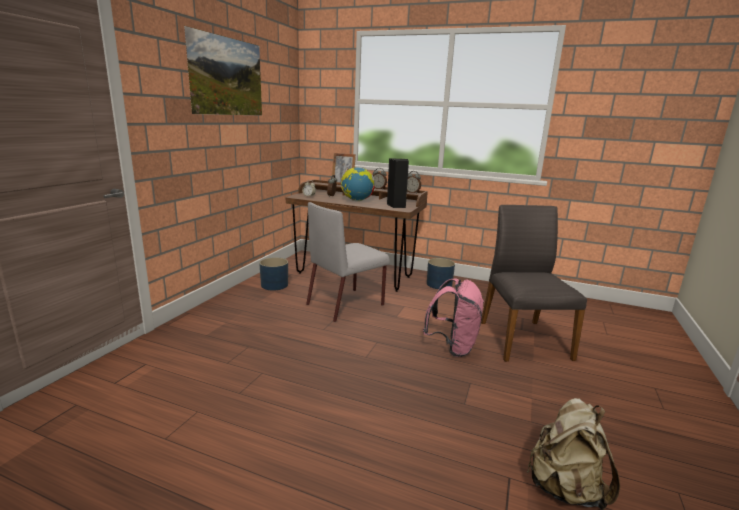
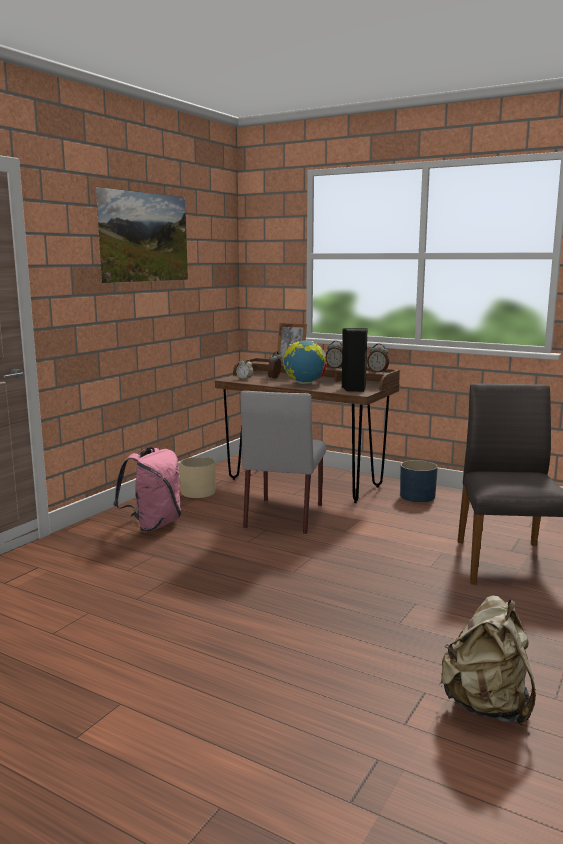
camera: 10 degrees right, 5 degrees down
blue planter [259,257,288,291] -> beige planter [179,457,216,498]
grey chair [306,202,390,322] -> grey chair turned 45 degrees counterclockwise [241,391,326,535]
pink backpack [423,278,484,357] -> pink backpack moved to [113,447,181,532]

